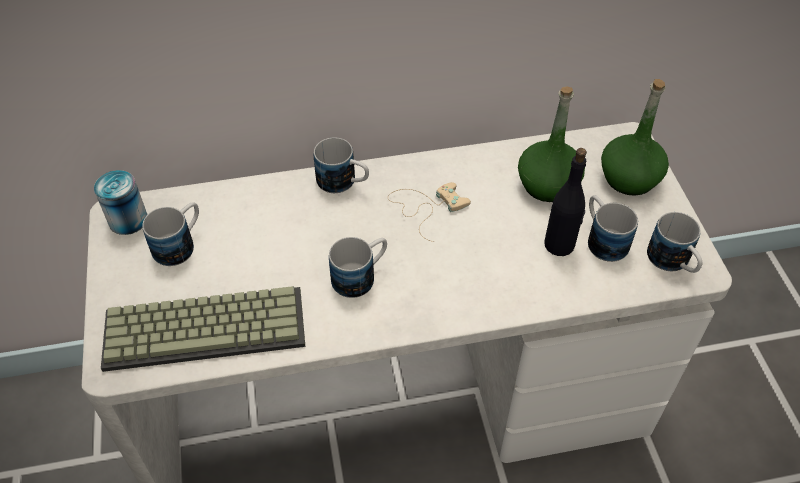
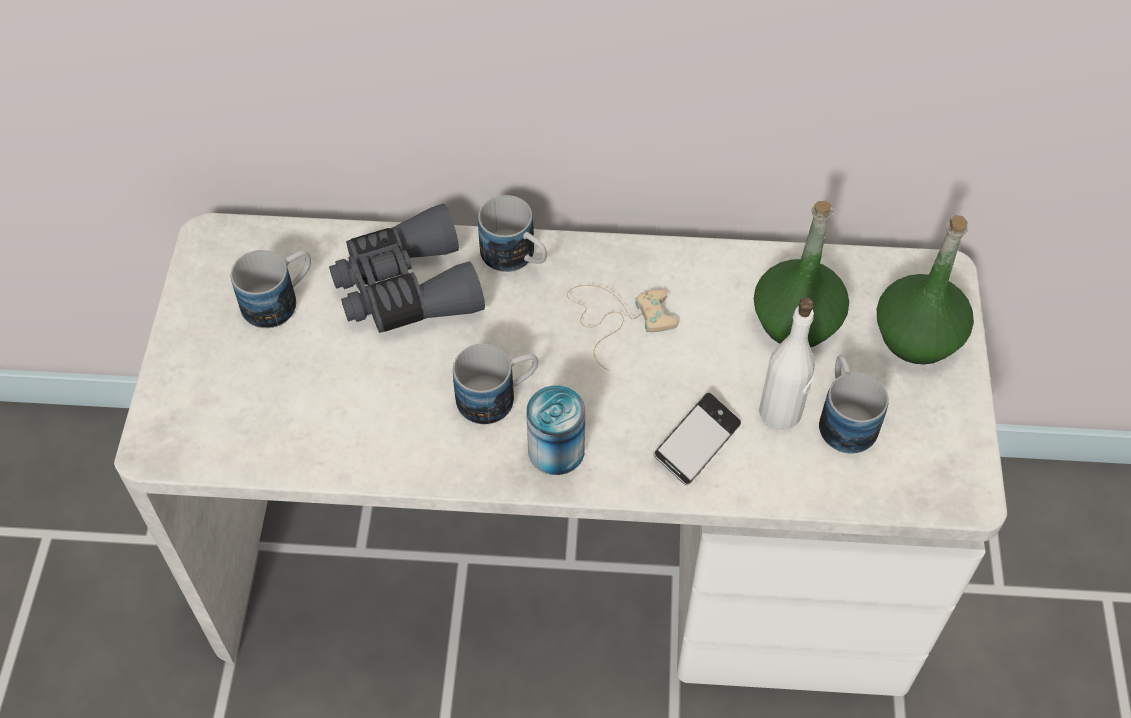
camera: 15 degrees right, 5 degrees up
can [94,170,147,235] -> can moved to [526,385,586,475]
keyboard [101,286,305,372] -> none
black bottle [544,148,587,256] -> white bottle [759,297,815,430]
mug [647,212,702,273] -> none
none -> grey binoculars [329,203,485,333]
none -> phone [653,393,741,485]

